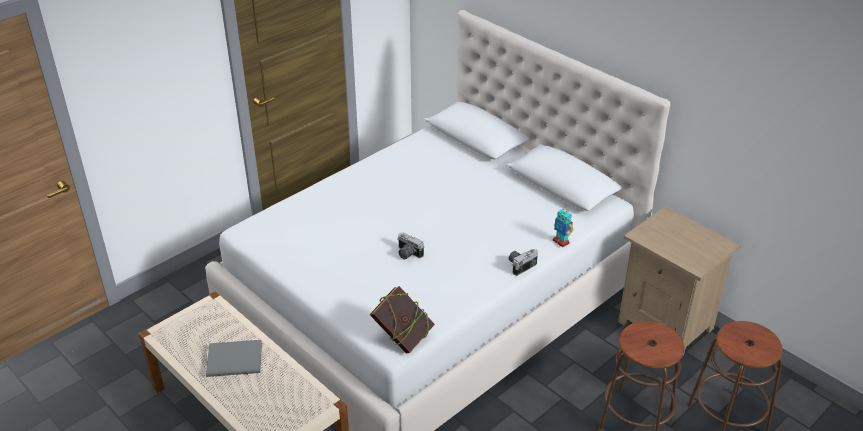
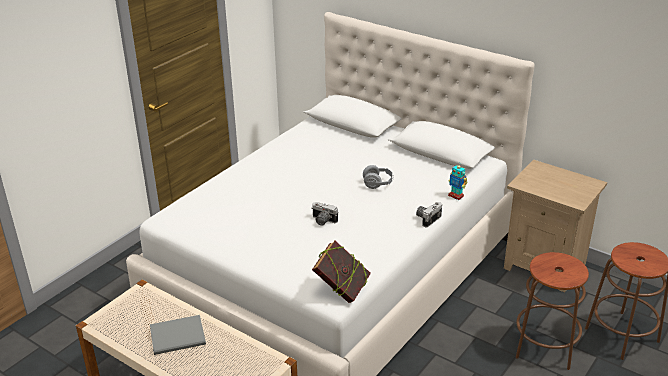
camera: 10 degrees left, 5 degrees down
none -> grey headphones [363,165,394,189]

